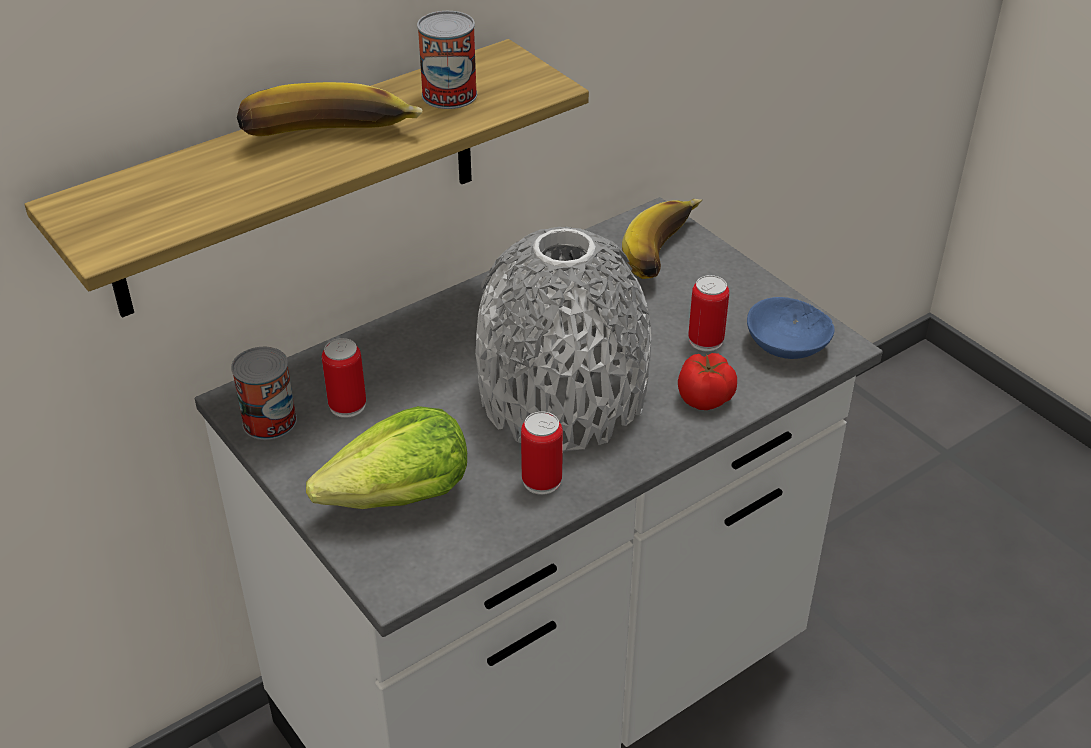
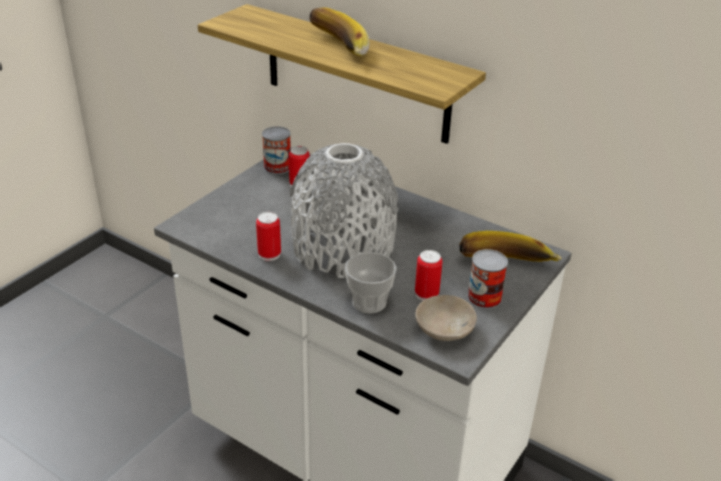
camera: 70 degrees right, 5 degrees down
lettuce [306,406,467,509] -> none
can [417,11,477,109] -> can moved to [467,249,508,309]
tomato [678,353,737,410] -> cup [345,252,397,313]
blue bowl [747,297,835,359] -> beige bowl [415,295,477,341]

